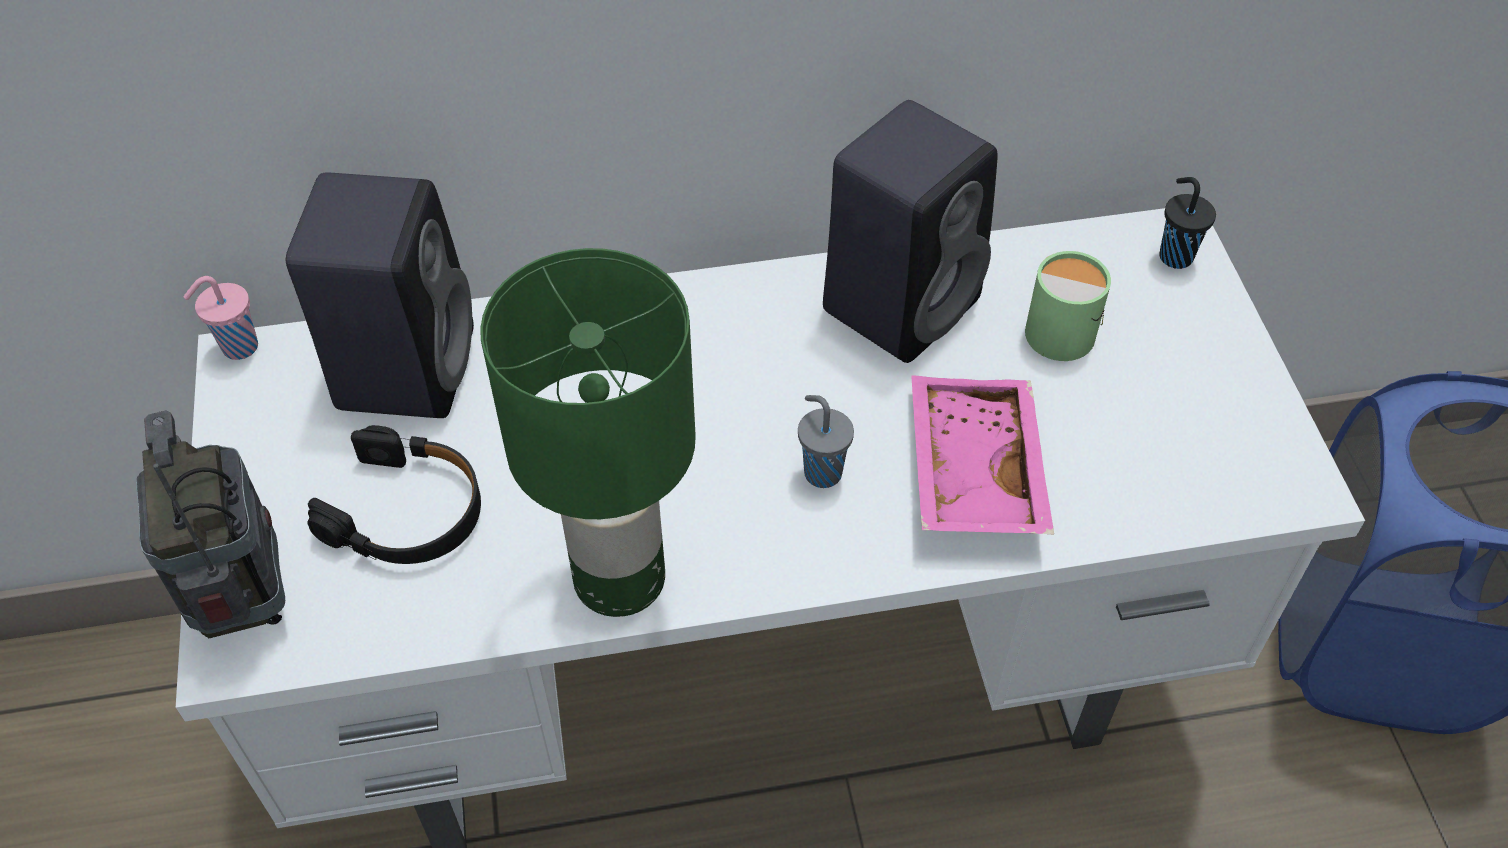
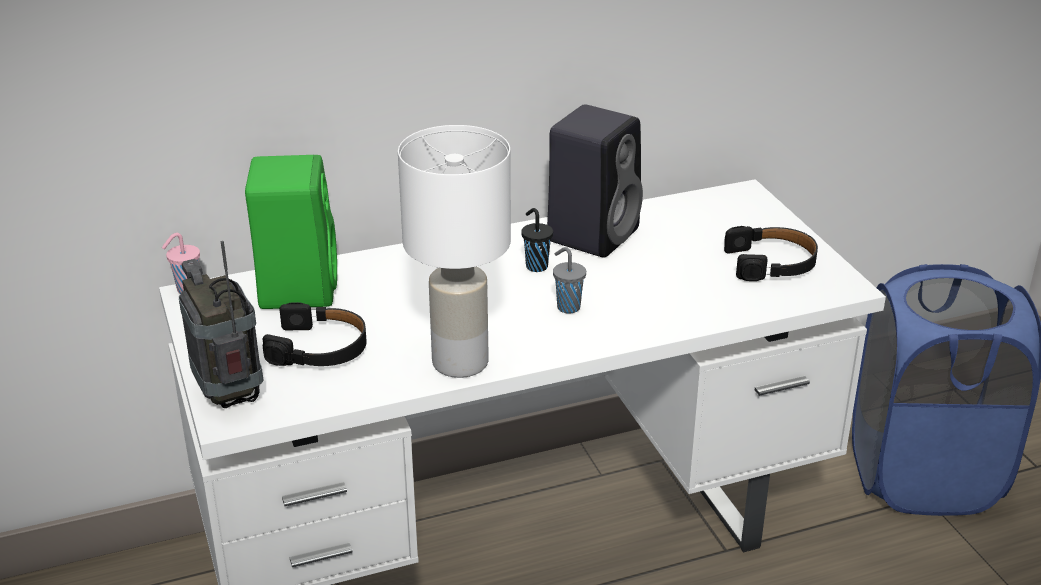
camera: 10 degrees left, 20 degrees down
black speaker [285,173,474,418] -> green speaker [245,155,337,309]
green table lamp [480,248,696,617] -> white table lamp [398,125,511,378]
pink tray [911,375,1054,534] -> none
green mug [1025,251,1111,361] -> none
black cup [1159,177,1216,269] -> black cup moved to [521,208,553,272]
none -> black headphones [724,226,818,281]

